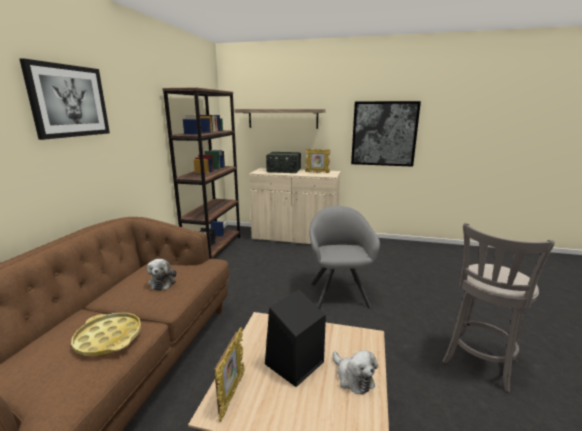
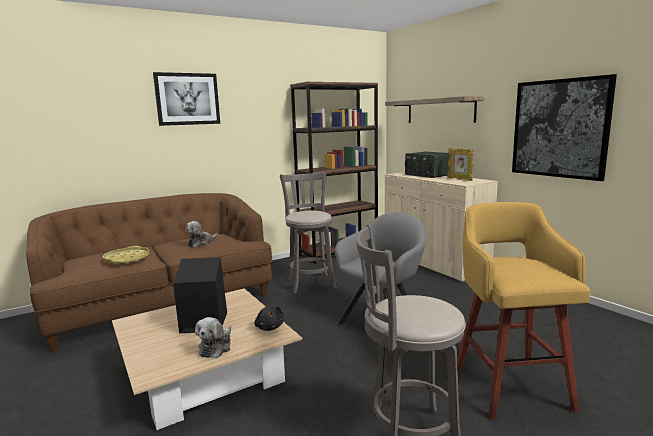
camera: 45 degrees right, 5 degrees down
picture frame [214,327,245,422] -> none
none -> black plush toy [254,306,284,331]
none -> grey stool [280,172,337,294]
none -> yellow stool [457,202,591,420]

